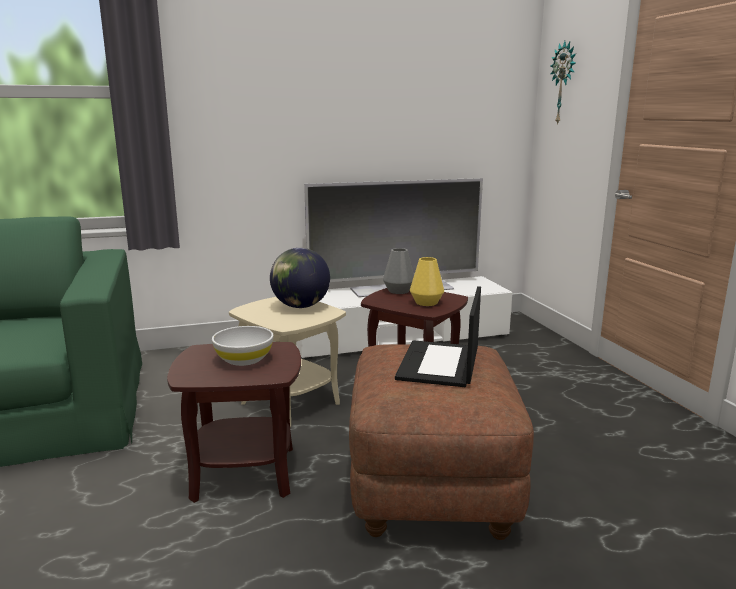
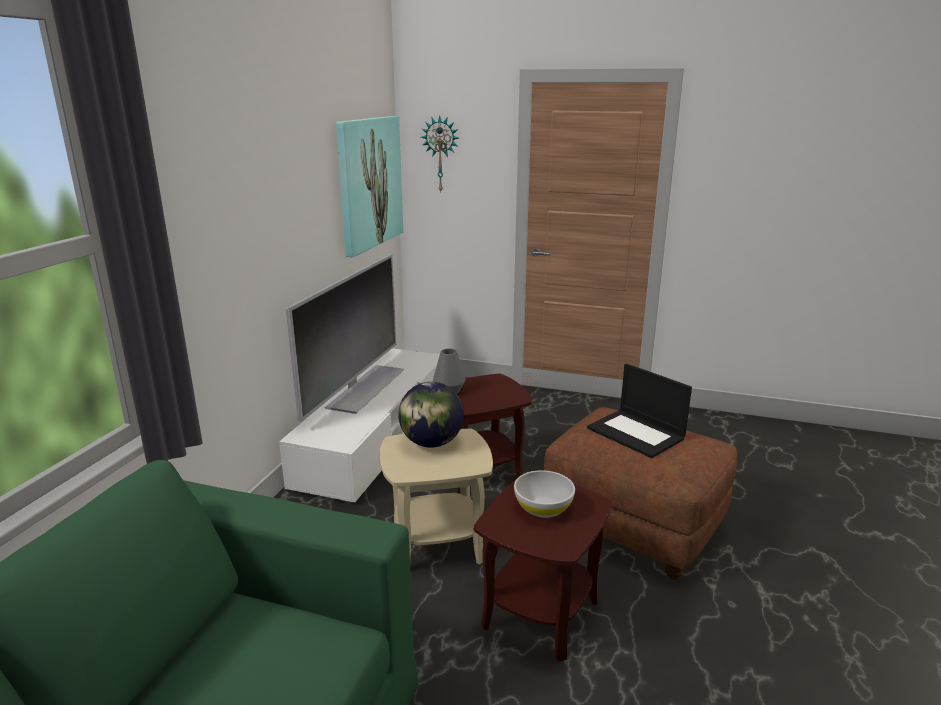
camera: 55 degrees left, 5 degrees up
yellow vase [410,257,444,306] -> none
none -> picture [336,116,403,257]

